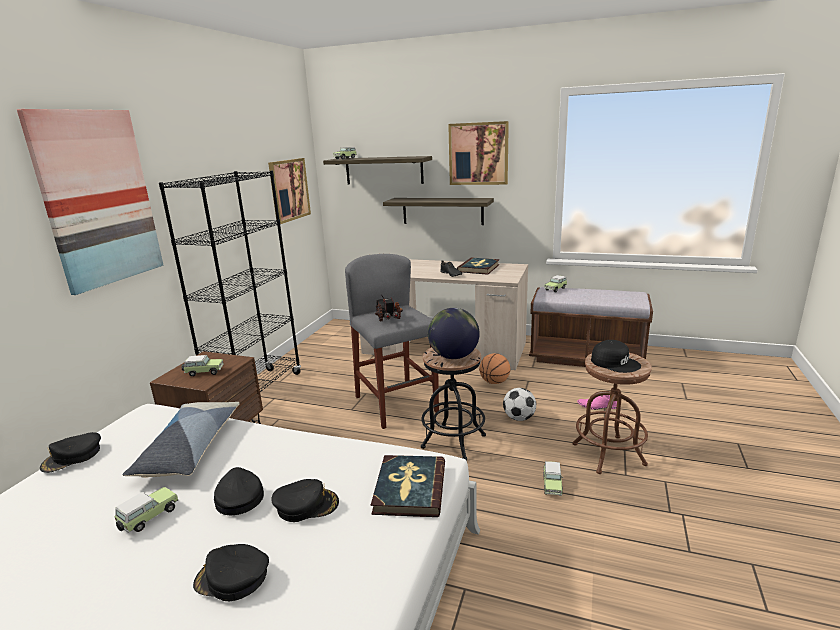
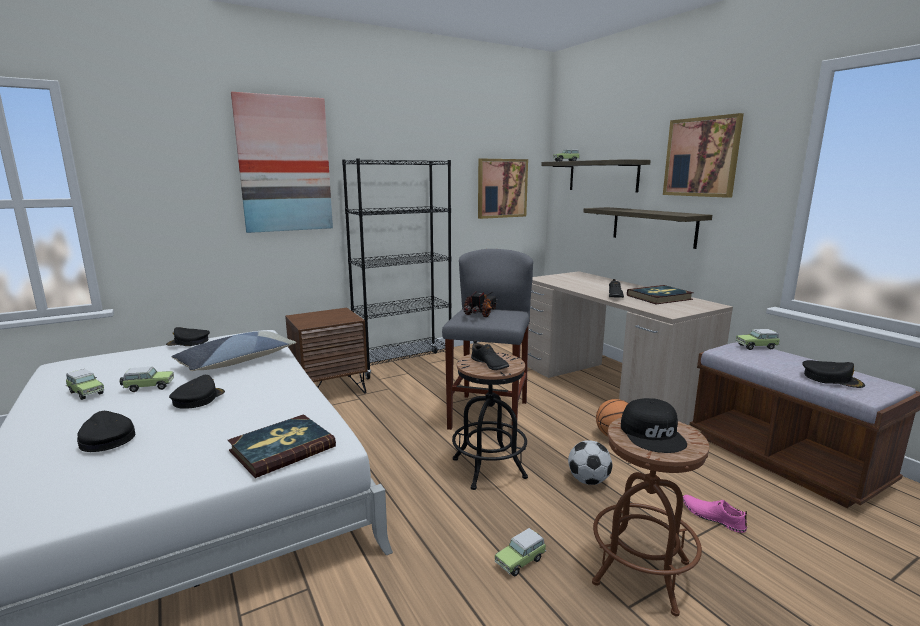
camera: 40 degrees right, 5 degrees down
toy car [181,355,224,377] -> toy car moved to [66,369,104,400]
black cap [271,479,339,522] -> black cap moved to [803,360,865,388]
globe [428,308,480,359] -> black shoe [471,340,509,370]

